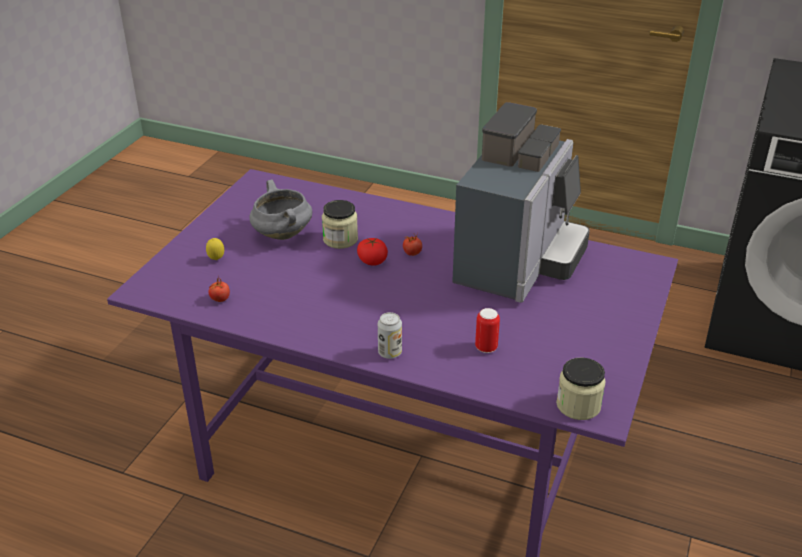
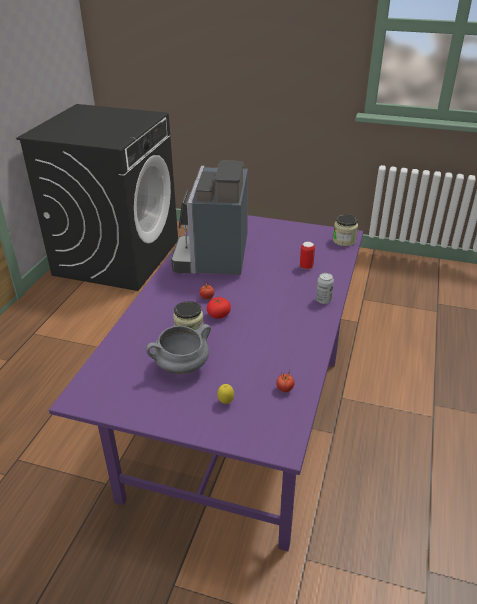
camera: 95 degrees left, 0 degrees up
coffee machine [452,102,590,303] -> coffee machine turned 105 degrees counterclockwise [171,160,248,275]

